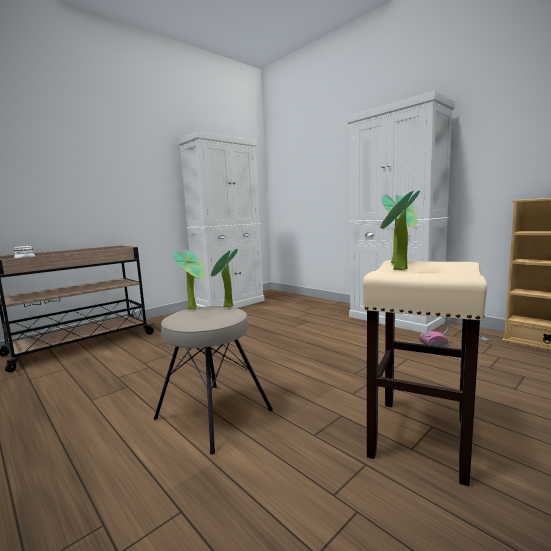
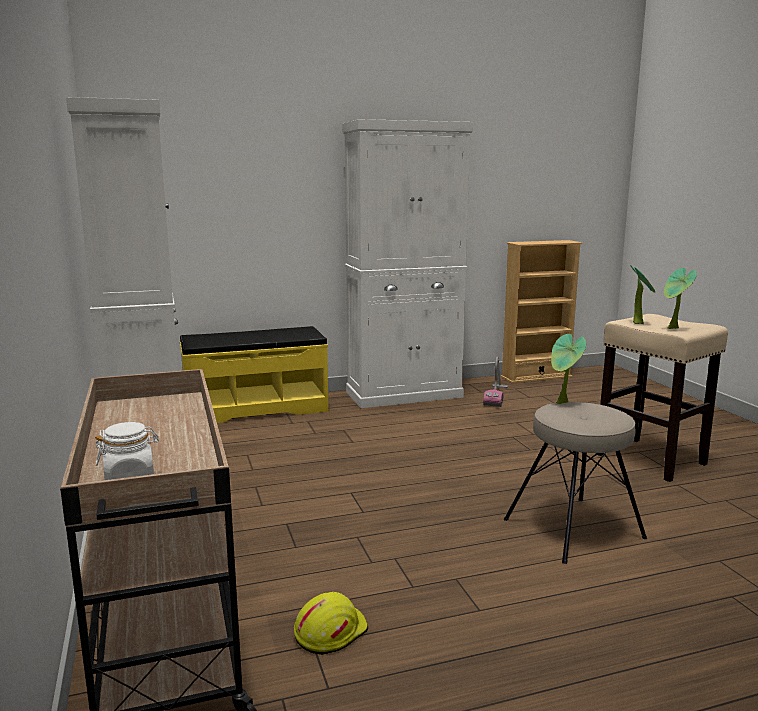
camera: 65 degrees left, 5 degrees up
potted plant [173,250,205,310] -> none
none -> yellow bench [180,326,329,423]
none -> yellow hard hat [294,592,368,655]

